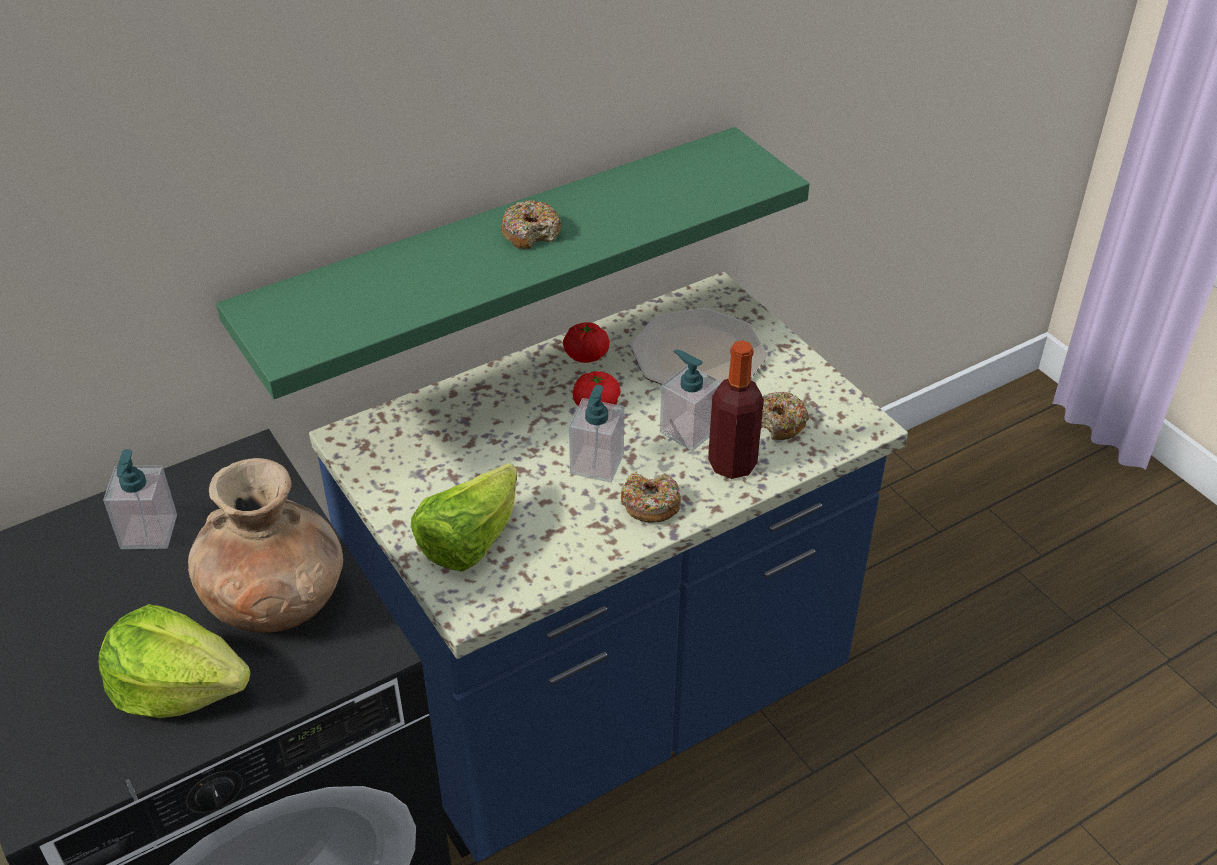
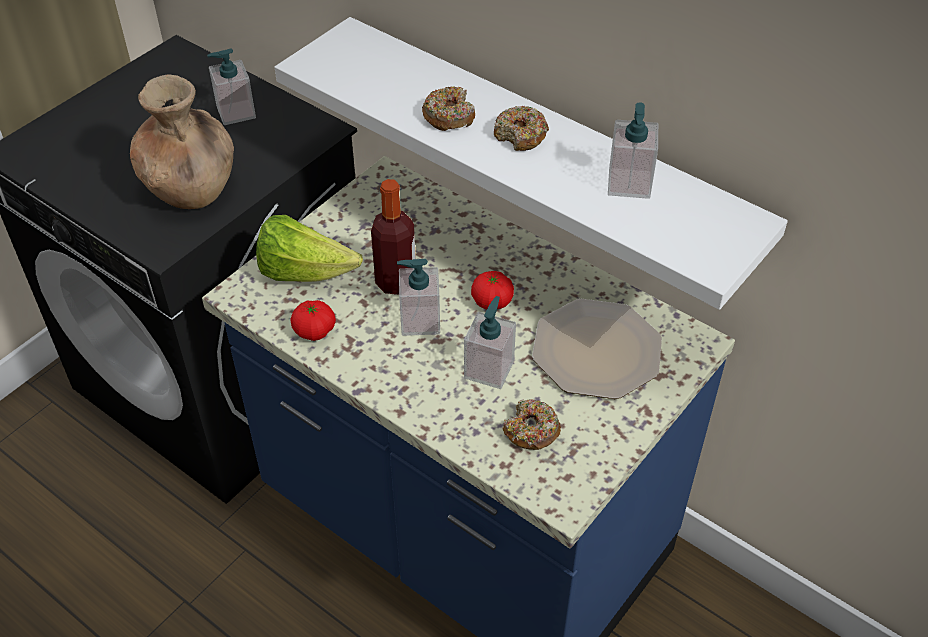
camera: 70 degrees right, 5 degrees up
lettuce [99,604,250,718] -> none
green shelf [216,127,810,399] -> white shelf [275,17,788,310]
tomato [563,322,610,363] -> tomato moved to [290,300,336,341]
donut [621,472,681,523] -> donut moved to [422,86,475,131]
bottle [708,340,764,479] -> bottle moved to [371,179,416,295]
none -> soap dispenser [608,102,658,199]

